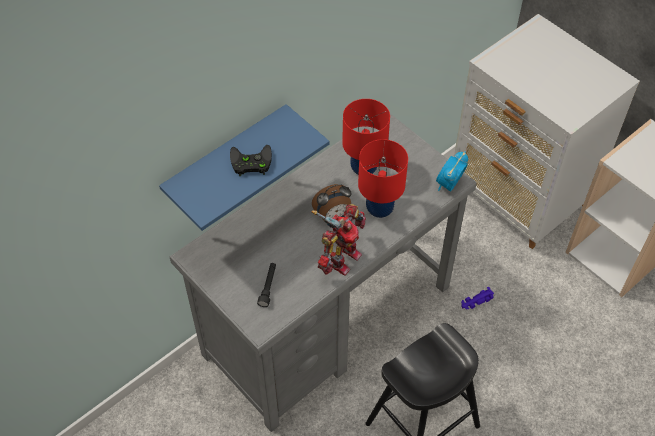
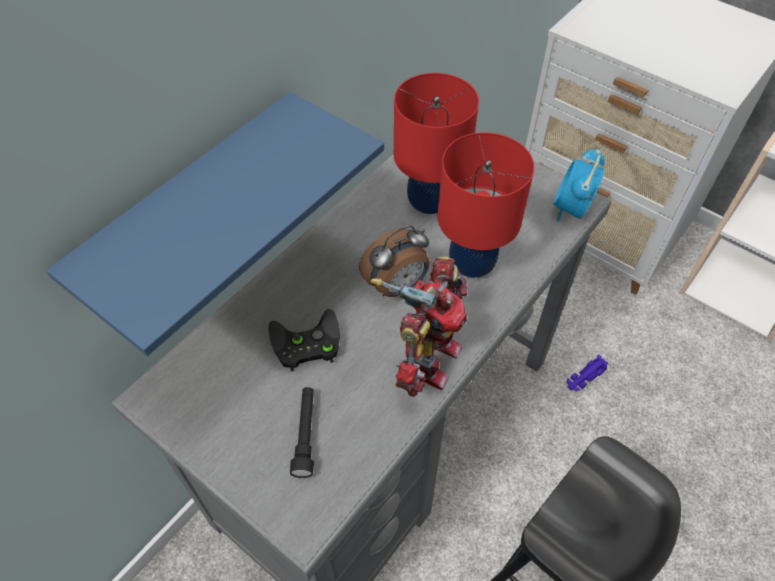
camera: 10 degrees left, 0 degrees up
black game controller [230,145,272,176] -> black game controller moved to [269,309,340,372]

